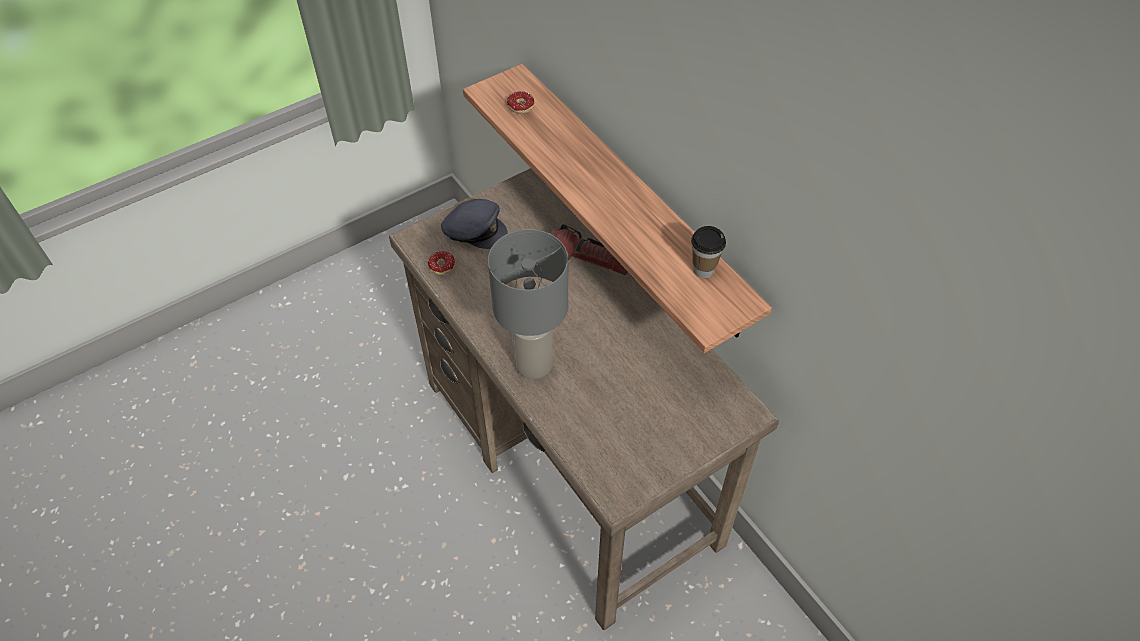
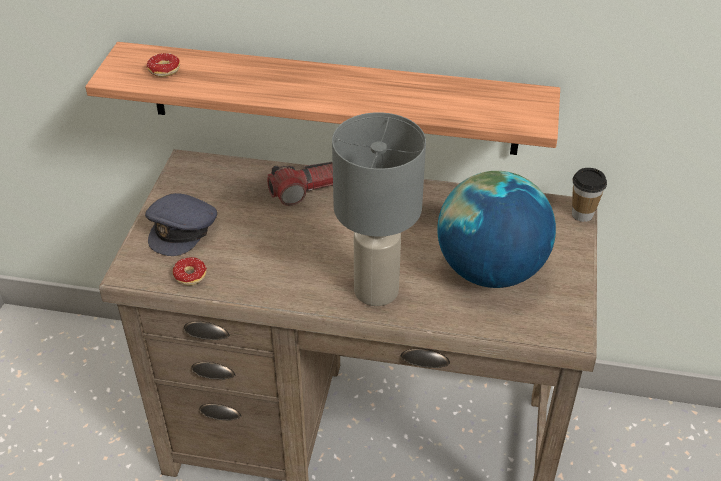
camera: 45 degrees left, 10 degrees down
grey cap [441,199,508,249] -> grey cap turned 135 degrees clockwise [145,193,217,256]
cup [691,226,726,278] -> cup moved to [572,168,607,222]
none -> globe [437,171,556,288]

